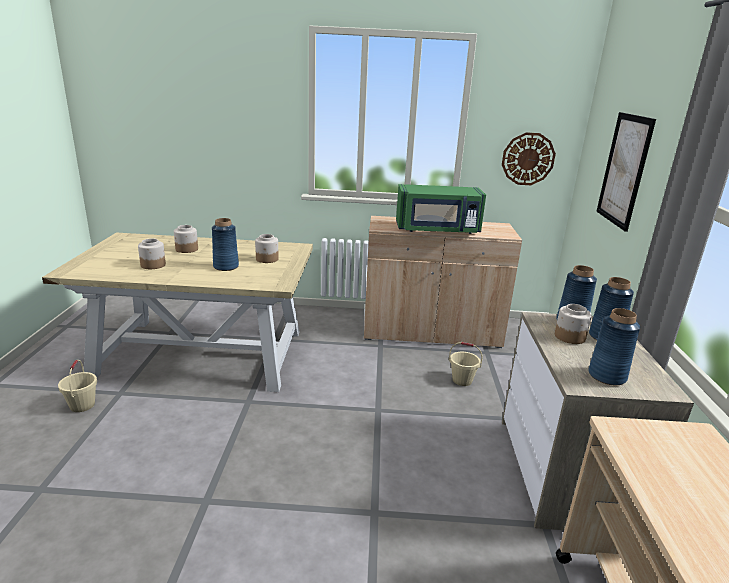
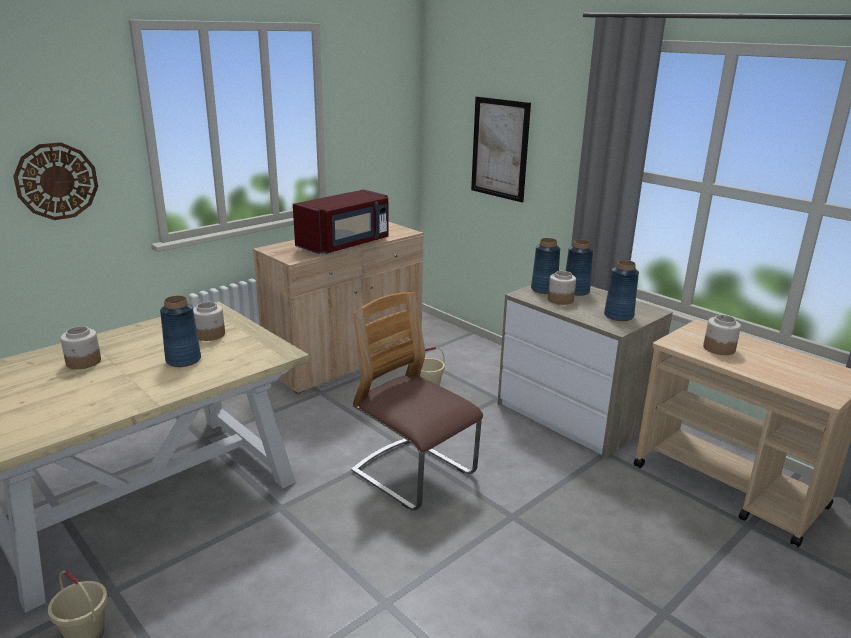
camera: 45 degrees left, 0 degrees up
jar [138,238,166,269] -> jar moved to [703,315,741,355]
green microwave [396,184,486,234] -> red microwave [293,189,388,254]
wall clock [502,132,556,185] -> wall clock moved to [13,142,98,220]
none -> chair [351,292,483,511]

